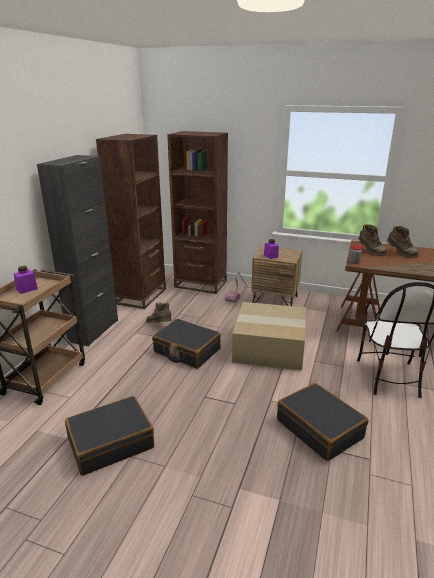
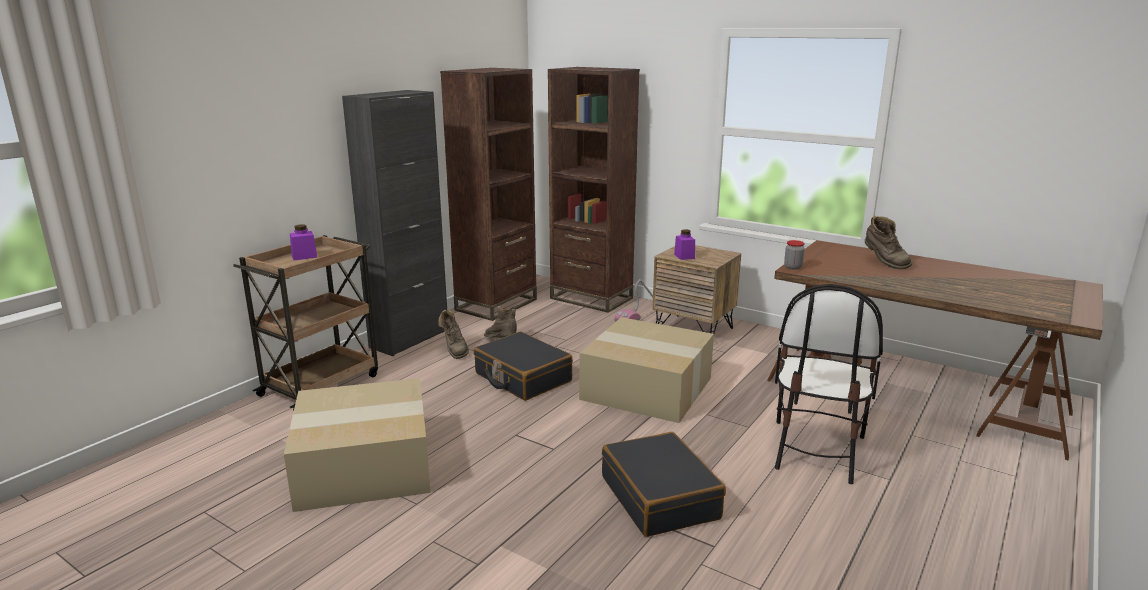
camera: 15 degrees right, 5 degrees down
black suitcase [65,396,154,476] -> cardboard box [284,378,431,512]
brown boot [359,224,388,256] -> brown boot moved to [438,310,469,359]

